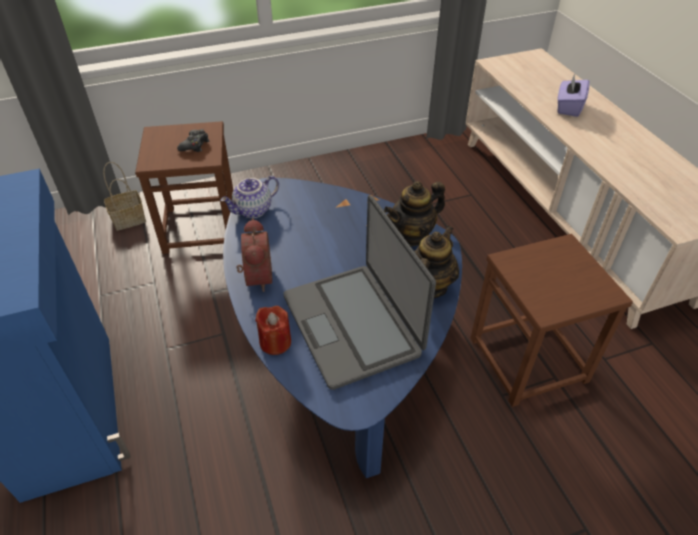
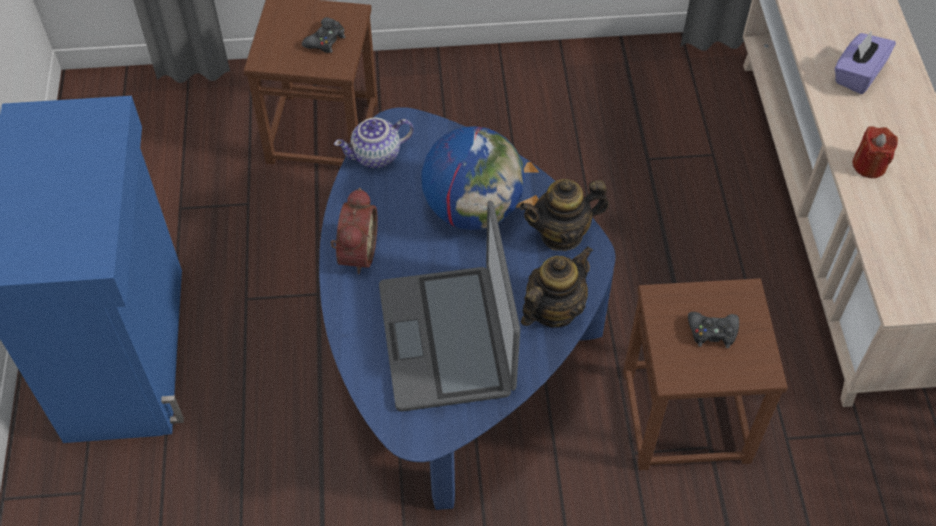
camera: 15 degrees right, 10 degrees up
basket [103,162,146,231] -> none
red candle [255,306,291,355] -> red candle moved to [853,126,898,178]
none -> globe [421,126,525,230]
none -> black game controller [688,312,739,348]

